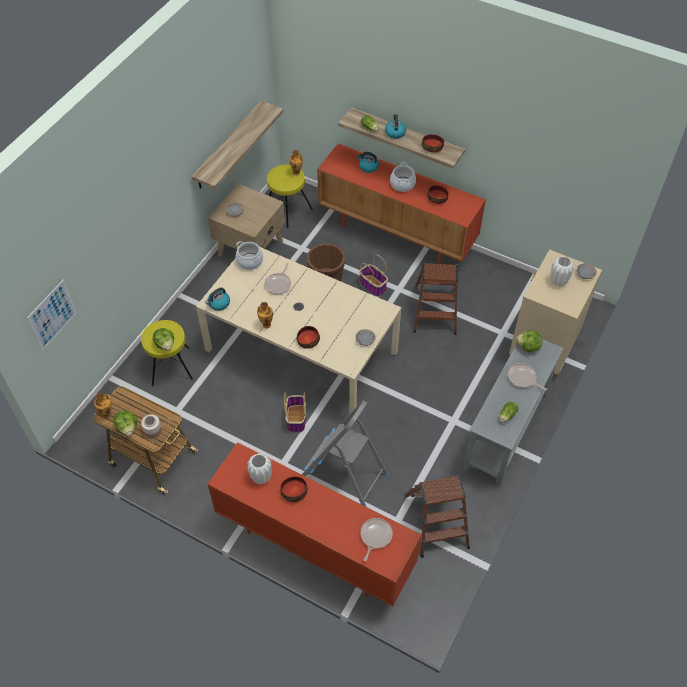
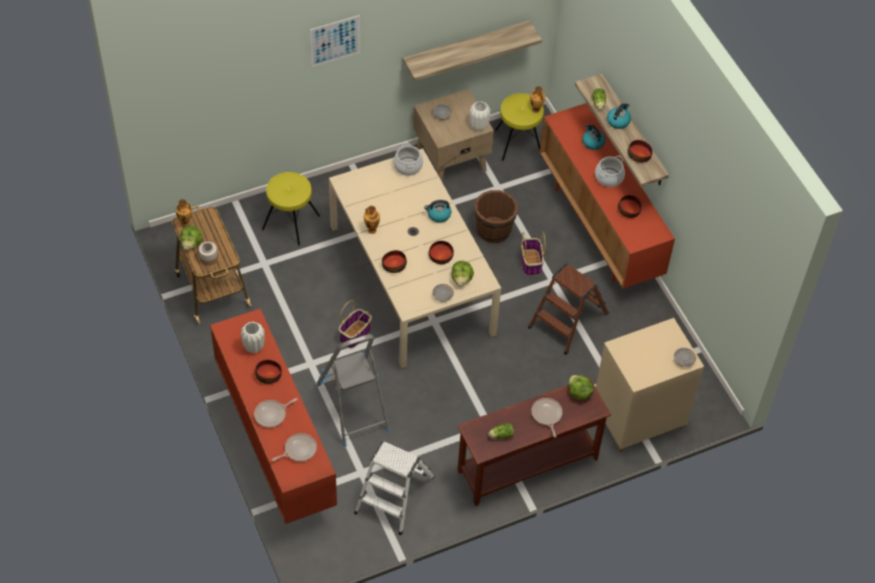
camera: 35 degrees right, 0 degrees up
picture [27,279,77,351] -> picture moved to [310,15,360,67]
lettuce [153,328,174,350] -> lettuce moved to [451,261,474,286]
kettle [206,288,230,311] -> kettle moved to [424,200,451,223]
frying pan [265,263,291,295] -> frying pan moved to [254,398,298,428]
brown step ladder [405,475,470,558] -> white step ladder [354,440,435,535]
grey console table [463,331,564,487] -> brown console table [457,377,611,506]
white vase [550,256,574,287] -> white vase moved to [469,101,491,131]
none -> bowl [429,241,454,264]

